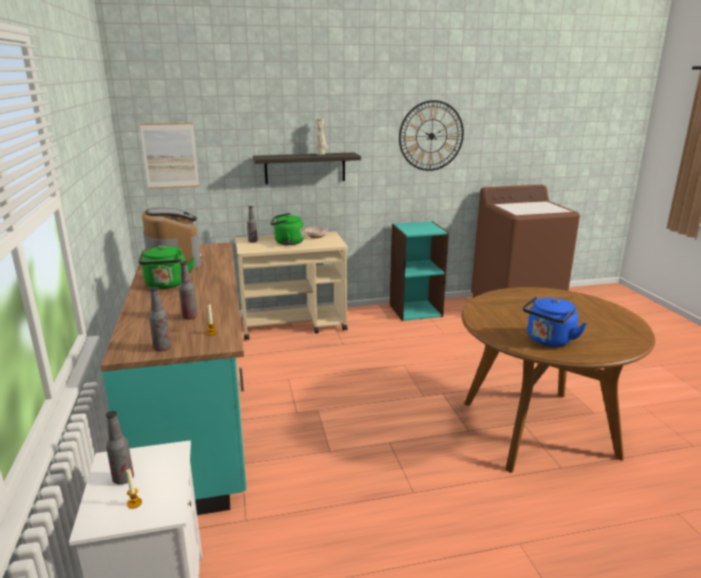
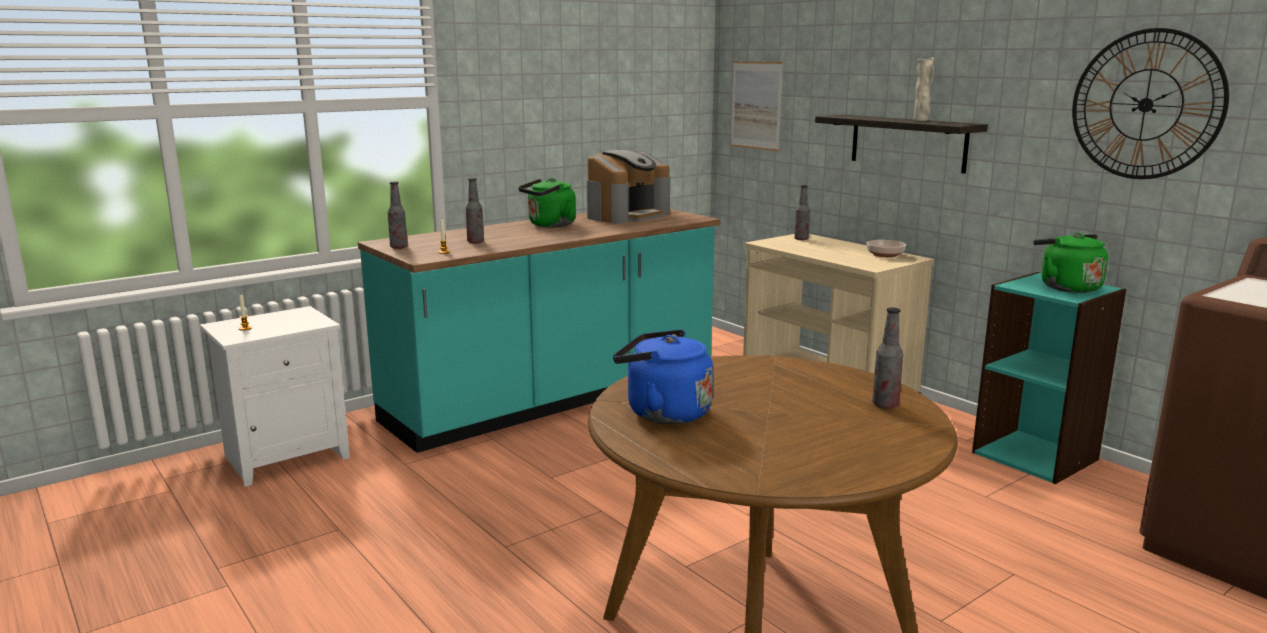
camera: 65 degrees right, 5 degrees down
bottle [106,411,134,485] -> bottle moved to [872,307,903,409]
green kettle [270,213,304,245] -> green kettle moved to [1033,233,1108,293]

